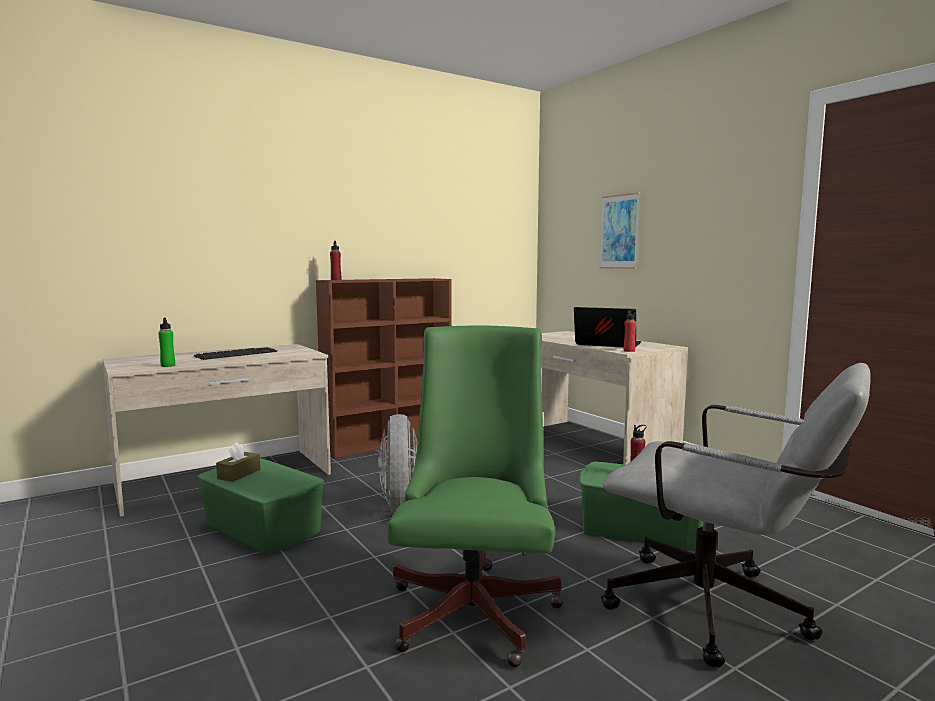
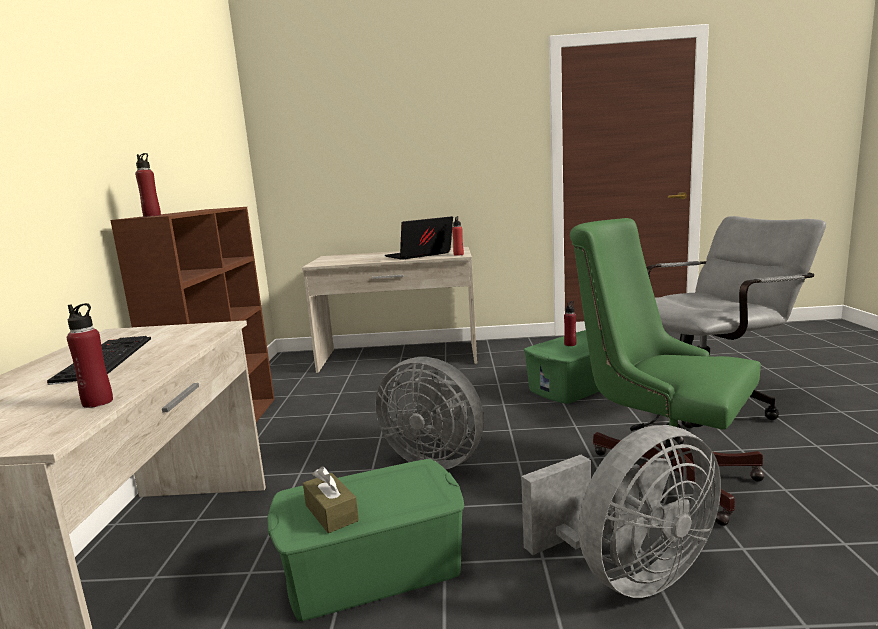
camera: 55 degrees left, 5 degrees up
green bottle [158,317,175,367] -> red bottle [67,303,113,408]
picture [600,192,640,269] -> none
none -> grey fan [521,425,721,598]

